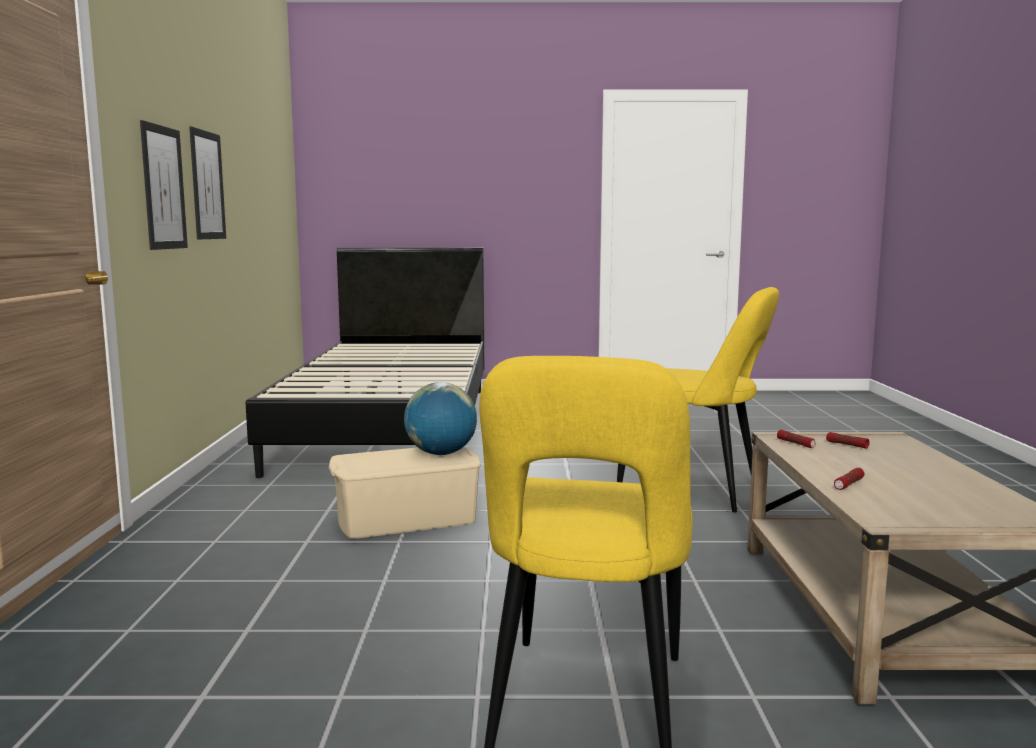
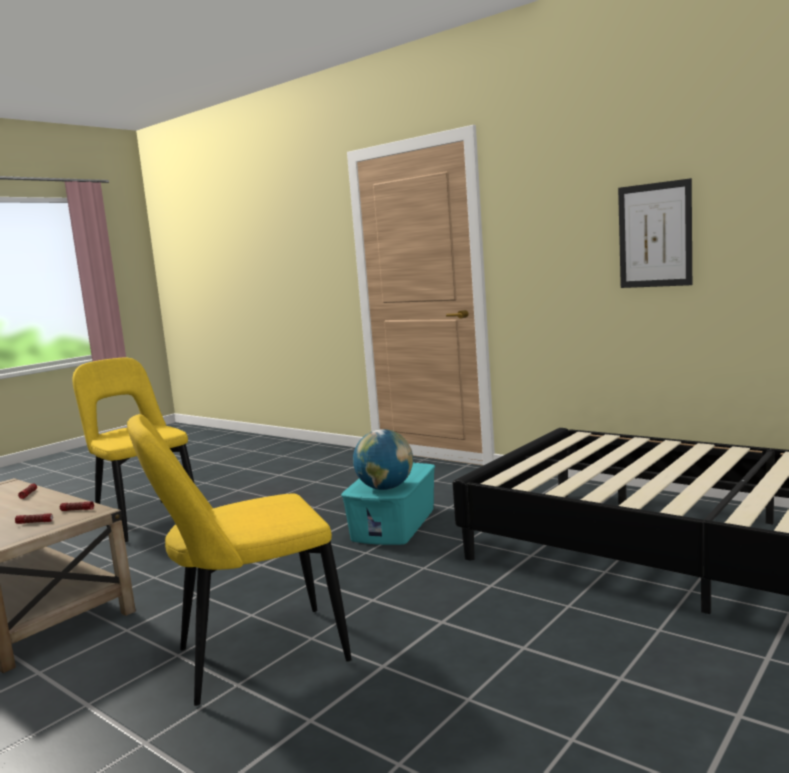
camera: 130 degrees right, 0 degrees up
picture [140,120,188,250] -> none
beige storage box [329,447,481,539] -> turquoise storage box [341,463,435,545]

